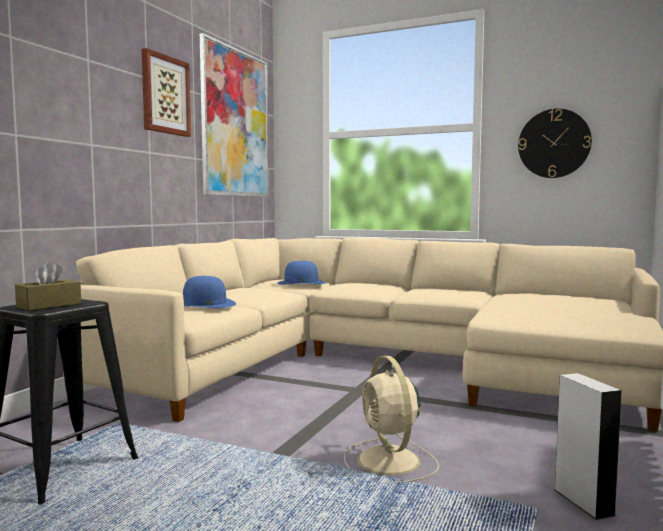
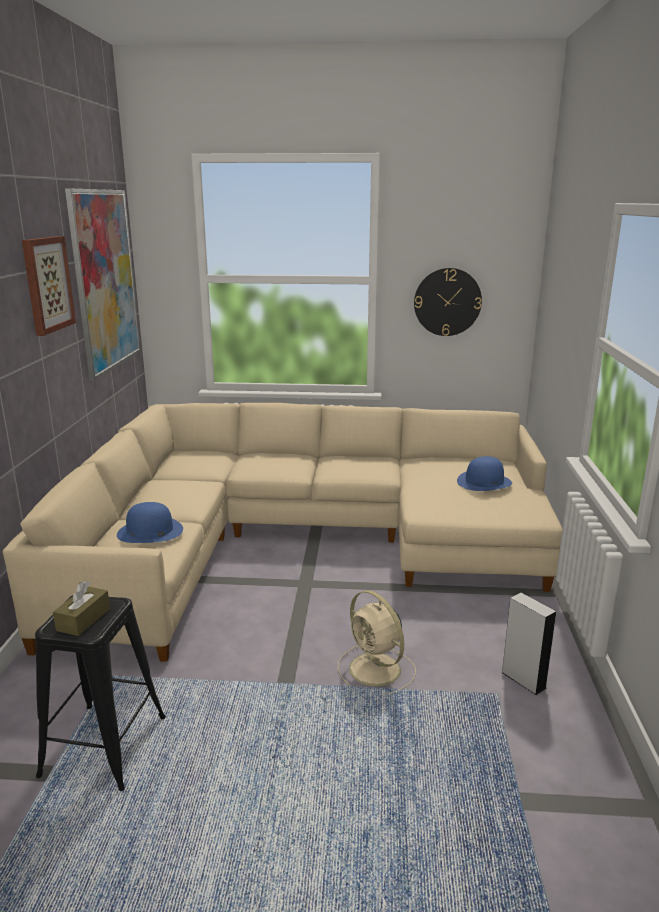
camera: 20 degrees left, 15 degrees up
blue hat [277,261,326,284] -> blue hat moved to [457,456,512,491]

